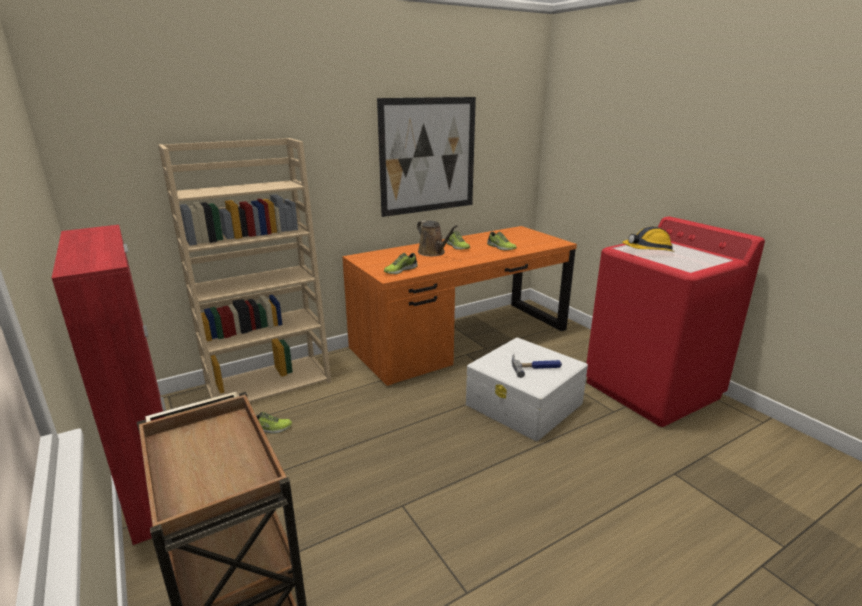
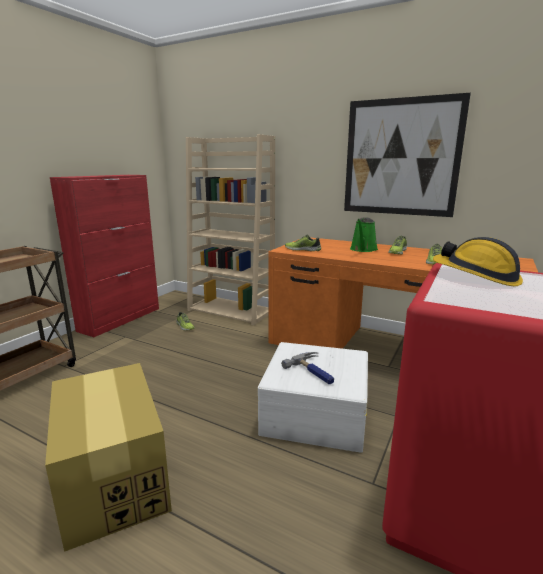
camera: 60 degrees right, 5 degrees down
brown watering can [417,220,458,256] -> green watering can [350,217,378,252]
none -> cardboard box [45,363,172,552]

